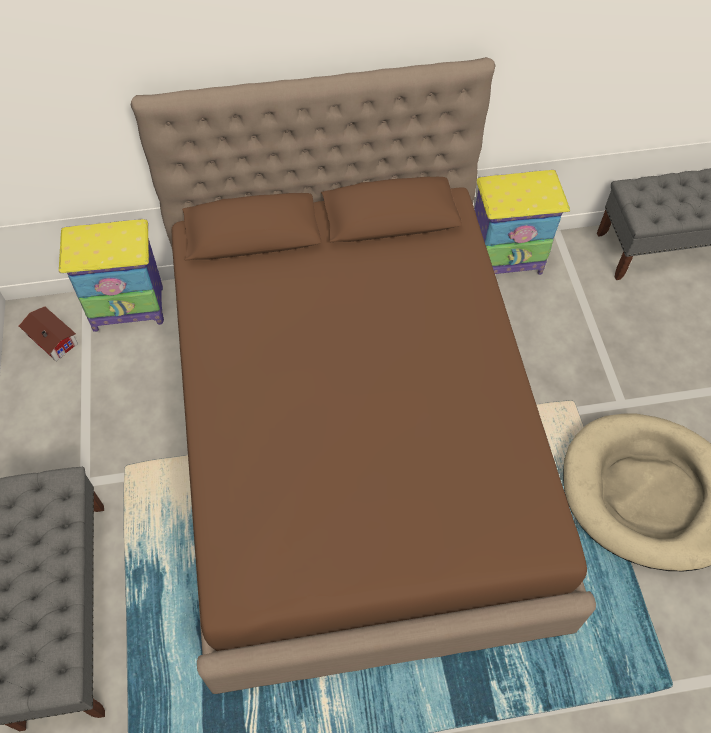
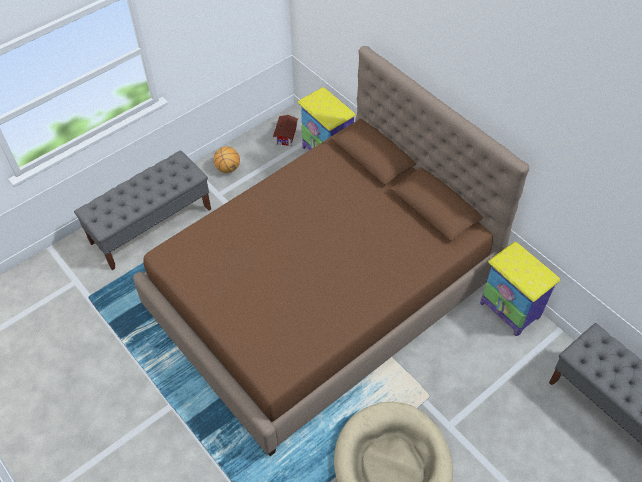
camera: 60 degrees right, 5 degrees down
none -> basketball [214,147,240,173]

